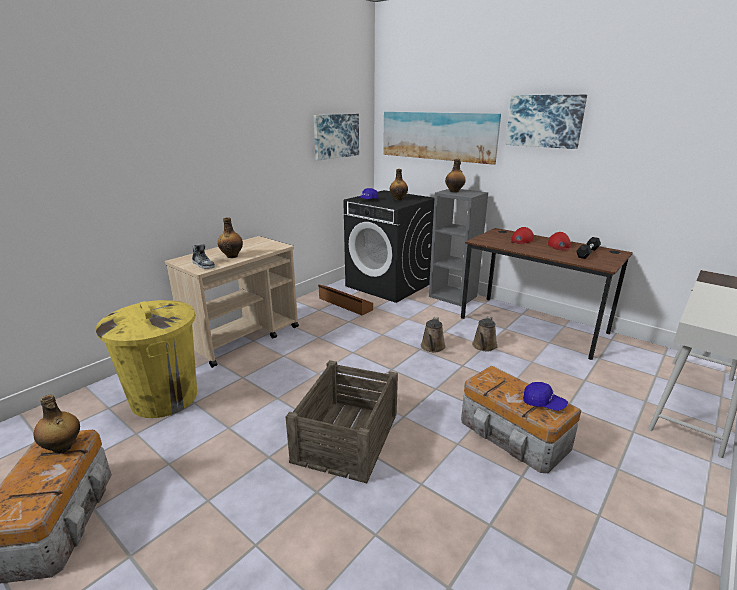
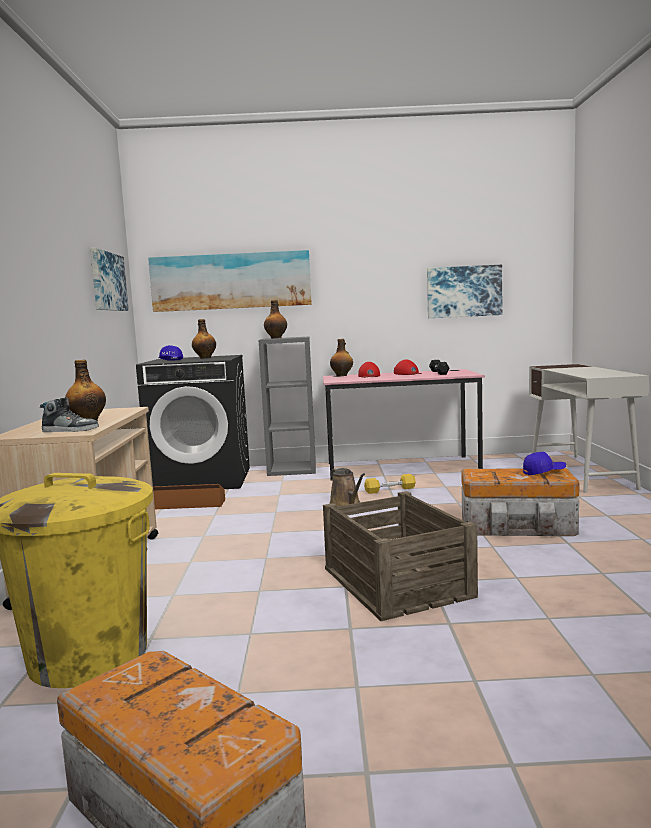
camera: 40 degrees left, 15 degrees down
bottle [33,395,80,454] -> bottle moved to [330,339,353,376]
brown desk [461,228,633,360] -> pink desk [323,369,485,480]
brown watering can [472,316,498,351] -> yellow dumbbell [364,474,416,494]
picture [506,95,587,149] -> picture moved to [427,265,502,318]

